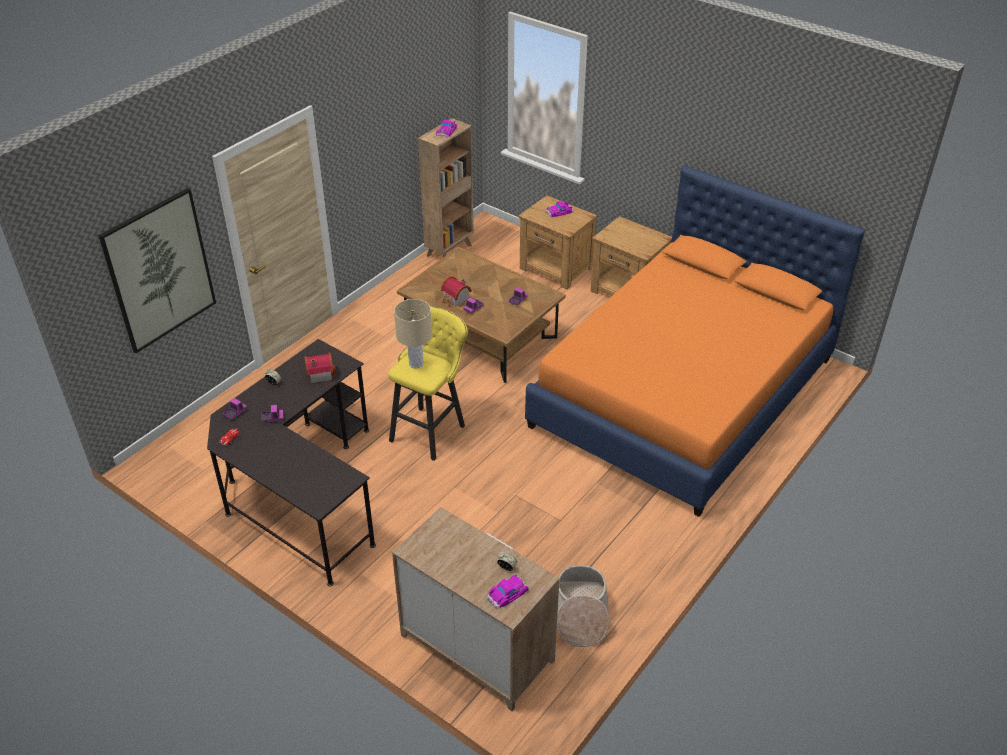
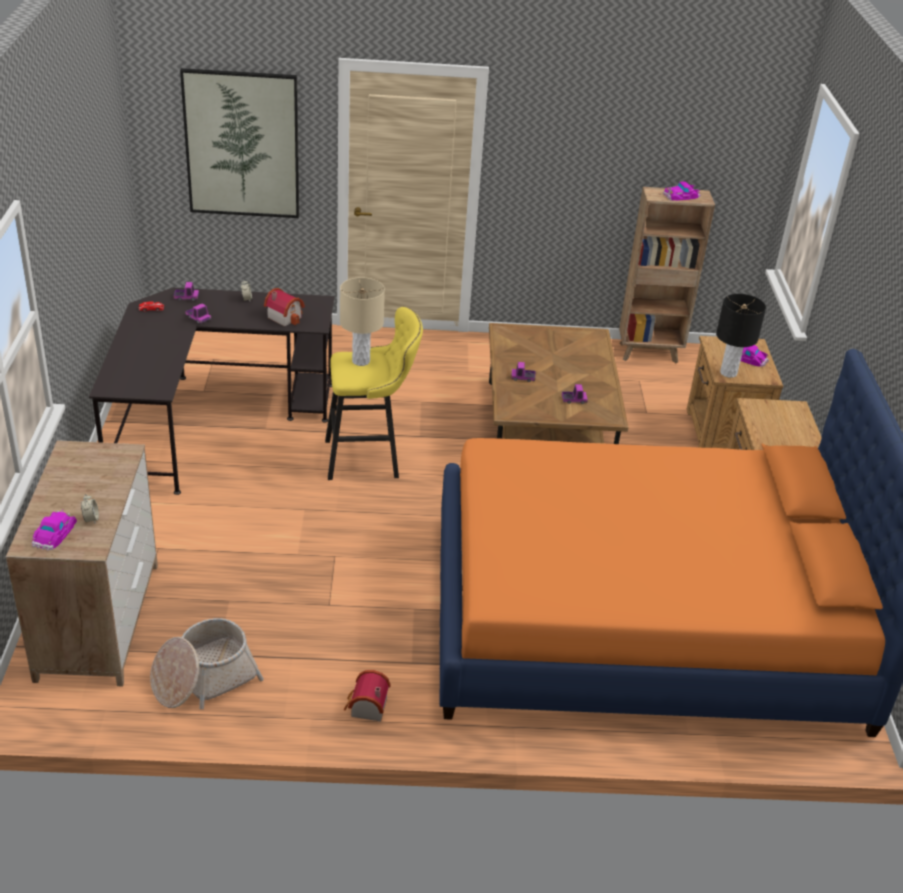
camera: 50 degrees right, 5 degrees down
toy house [441,276,472,307] -> toy house moved to [344,670,391,721]
toy car [486,575,529,608] -> toy car turned 90 degrees counterclockwise [32,509,77,551]
none -> black table lamp [716,294,766,378]

